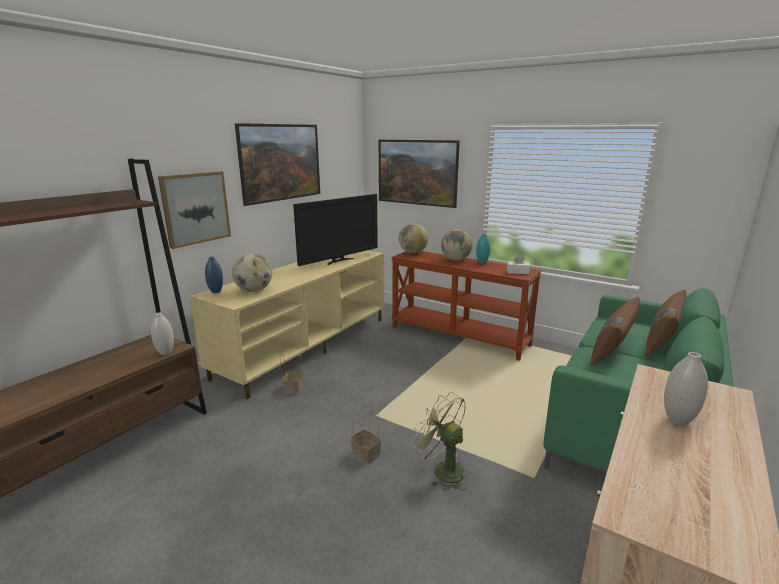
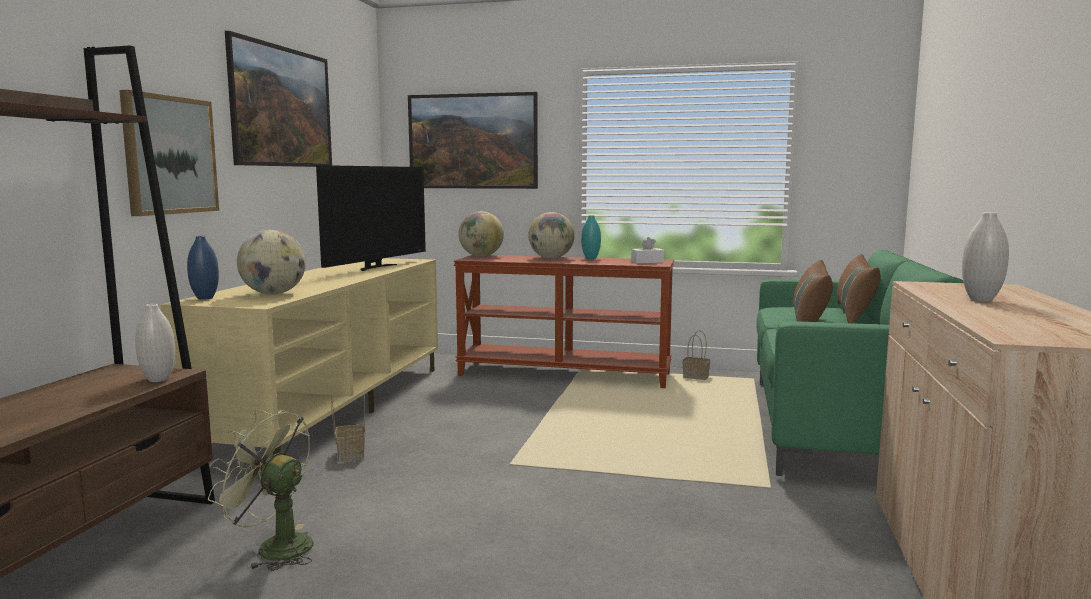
camera: 20 degrees left, 10 degrees down
basket [351,409,381,464] -> basket moved to [683,330,710,380]
green fan [412,392,467,491] -> green fan moved to [208,409,314,571]

